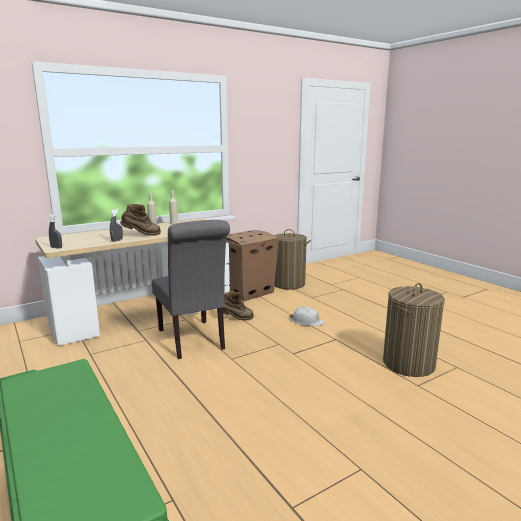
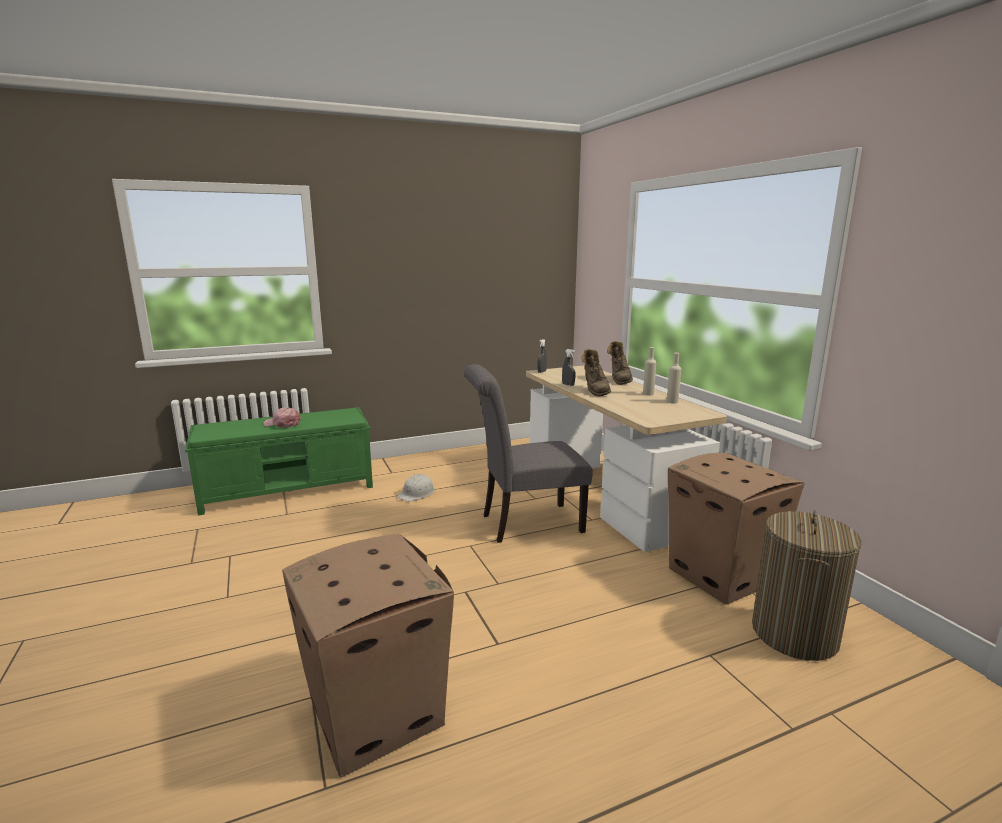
camera: 100 degrees right, 0 degrees up
brown boot [223,291,254,320] -> brown boot moved to [607,341,633,385]
white hard hat [290,306,325,326] -> white hard hat moved to [397,474,435,501]
laundry basket [383,283,445,377] -> cardboard box [282,534,454,777]
none -> pink cap [263,407,301,428]

